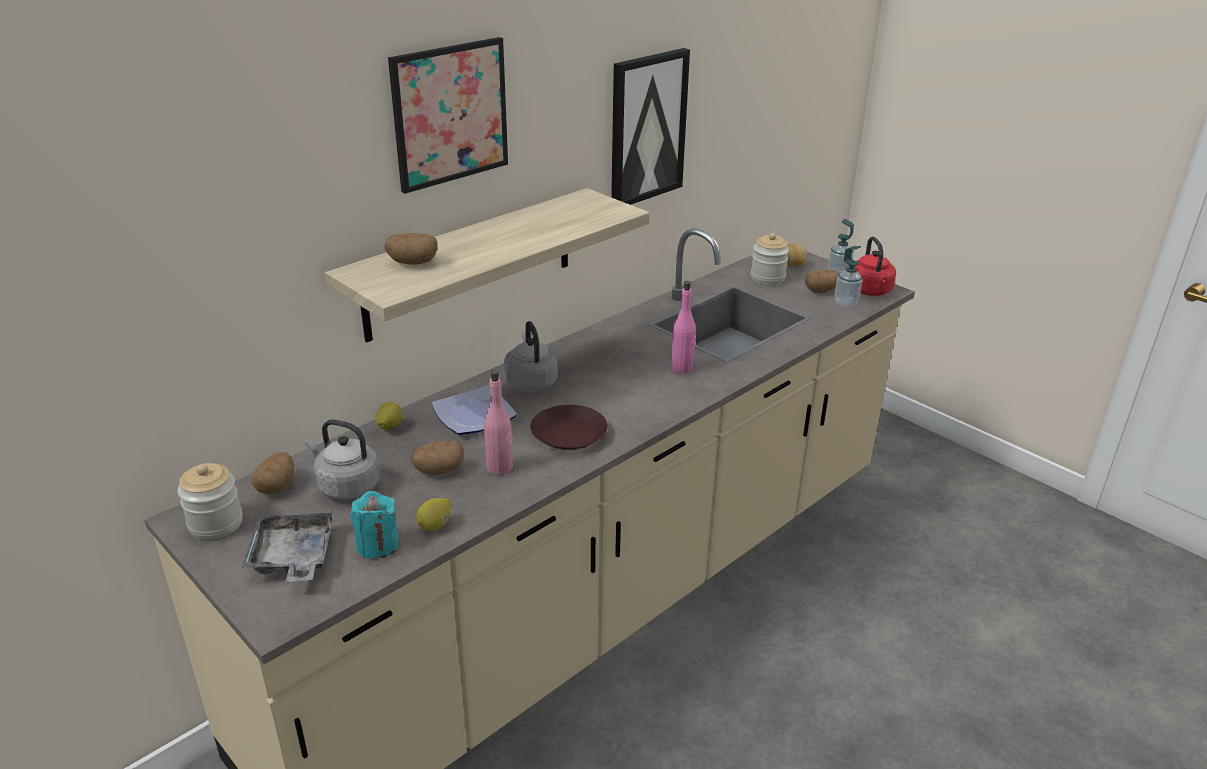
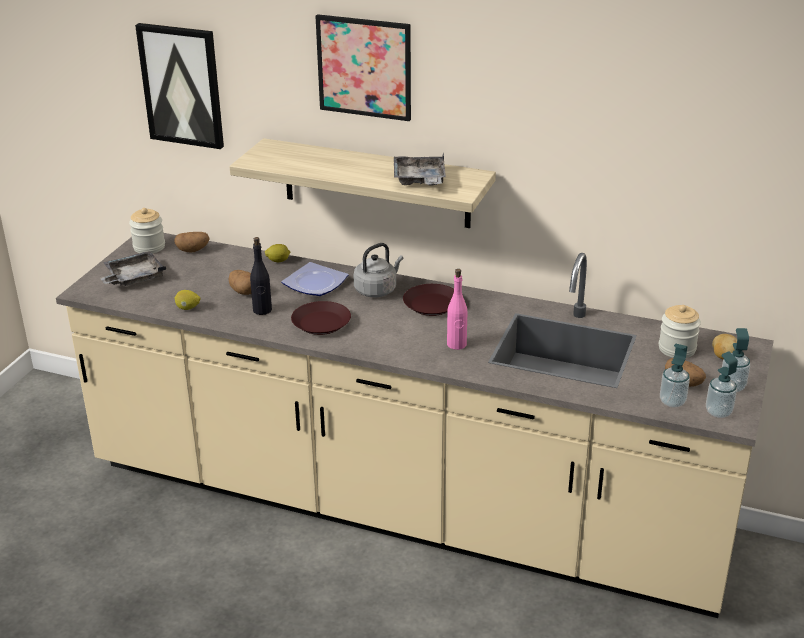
camera: 65 degrees right, 0 degrees up
grey kettle [305,419,380,500] -> none
turquoise candle [350,491,399,559] -> none
potato [384,233,437,265] -> none
pink bottle [484,370,513,475] -> black bottle [250,237,272,315]
picture [611,48,690,205] -> picture moved to [135,23,224,149]
red kettle [854,236,896,296] -> soap dispenser [706,352,738,418]
none -> grey tray [394,152,446,186]
none -> brown plate [403,284,454,316]

